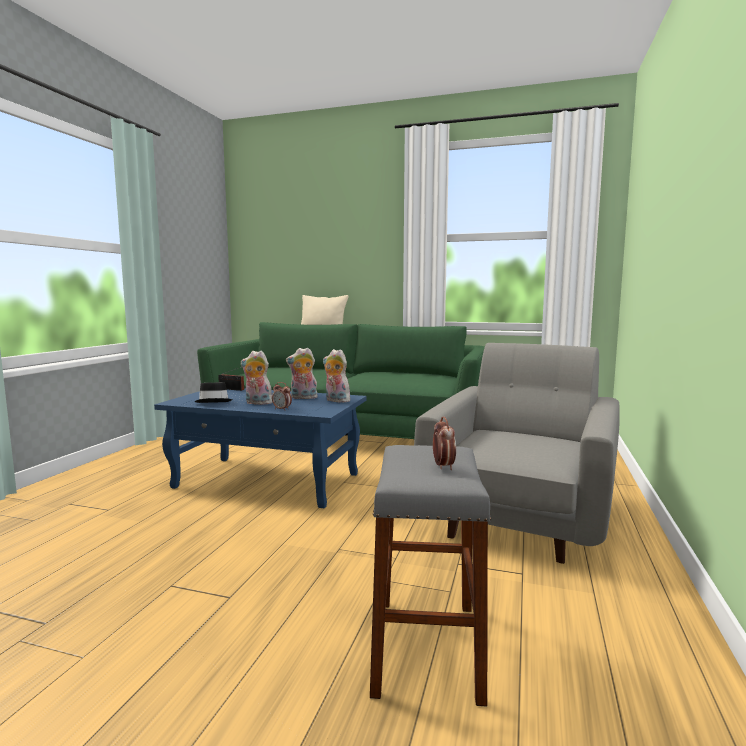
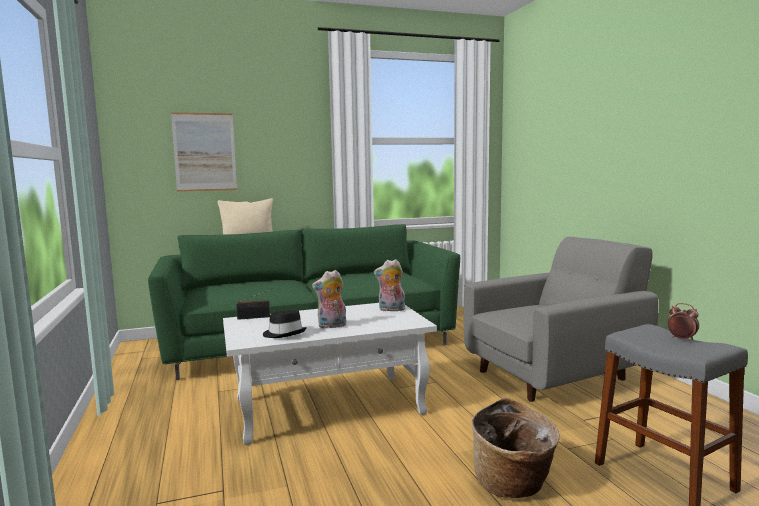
camera: 35 degrees left, 0 degrees up
blue coffee table [154,388,366,508] -> white coffee table [223,303,437,445]
alarm clock [272,382,292,411] -> none
plush toy [286,348,317,399] -> none
grey armchair [414,343,620,564] -> grey armchair turned 75 degrees clockwise [464,237,658,402]
none -> picture [171,112,237,192]
none -> basket [472,398,560,498]

